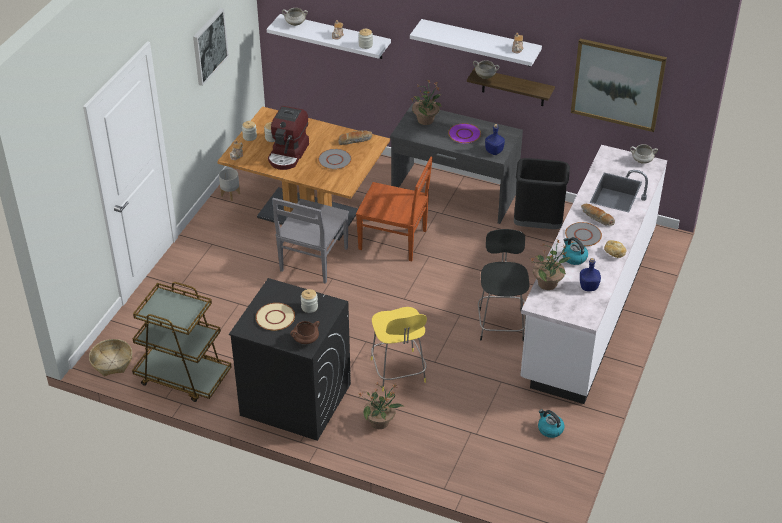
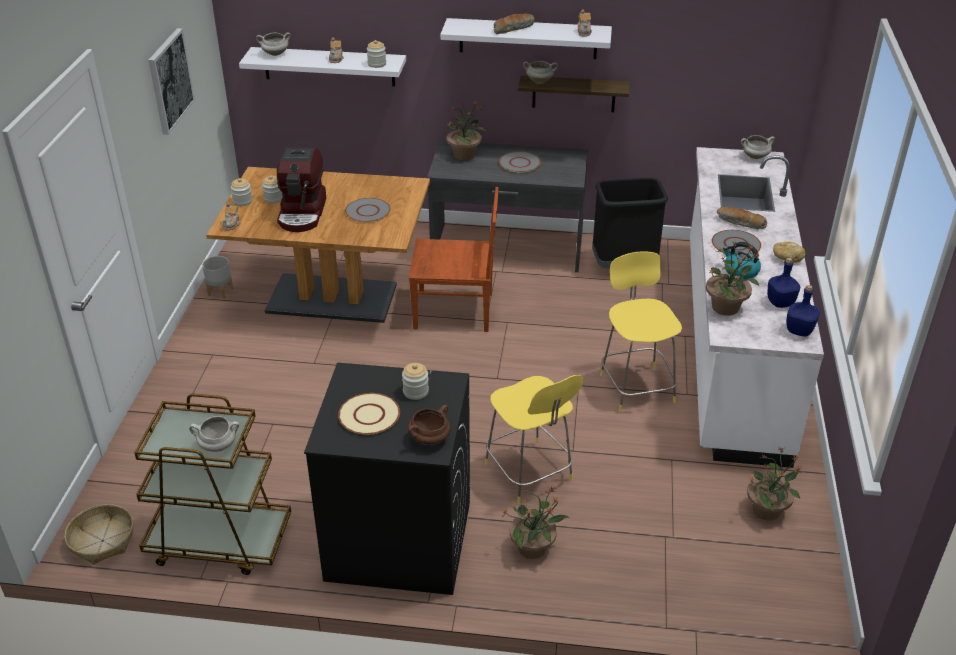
camera: 15 degrees left, 5 degrees down
grey chair [273,198,349,284] -> none
bread [338,130,372,145] -> bread moved to [493,14,535,34]
purple plate [448,123,481,143] -> grey plate [499,151,541,173]
black stool [478,229,529,341] -> yellow stool [600,251,682,412]
blue bottle [485,124,505,155] -> blue bottle moved to [786,285,820,337]
kettle [538,409,565,438] -> potted plant [747,447,802,521]
picture [571,39,667,132] -> none
none -> white cooking pot [189,416,239,452]

